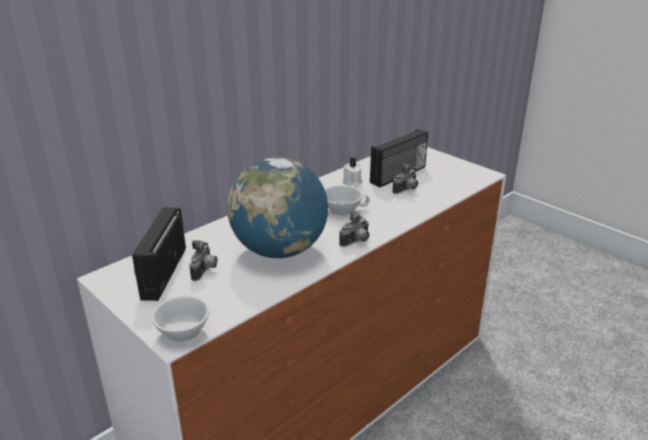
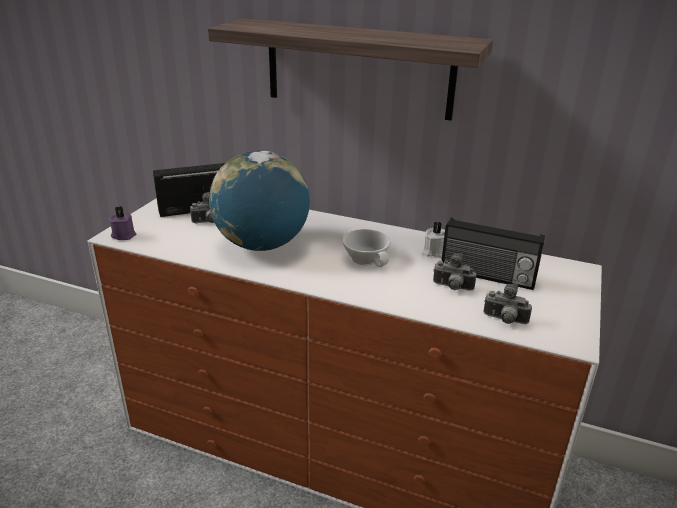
camera: 65 degrees right, 0 degrees up
white cup [151,296,210,343] -> purple candle [109,206,136,240]
camera [339,211,369,247] -> camera moved to [483,283,532,324]
none -> shelf [208,18,493,121]

